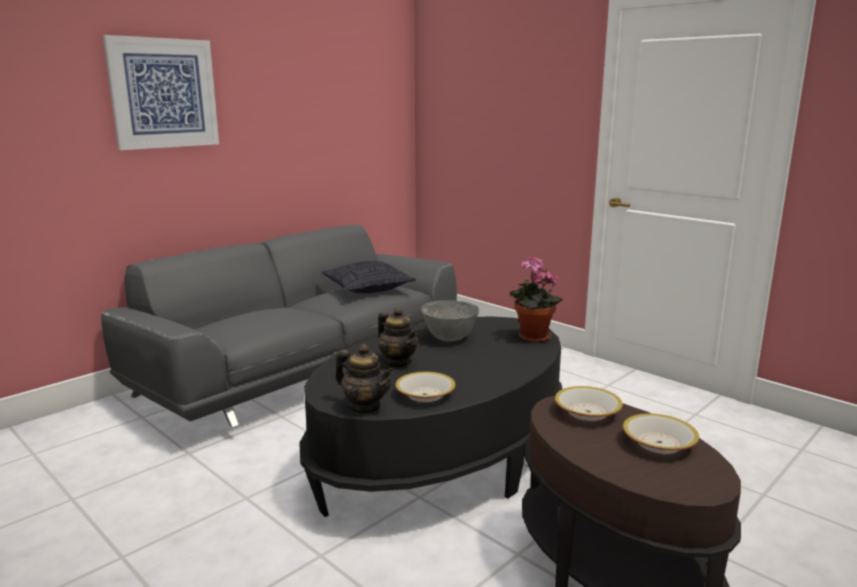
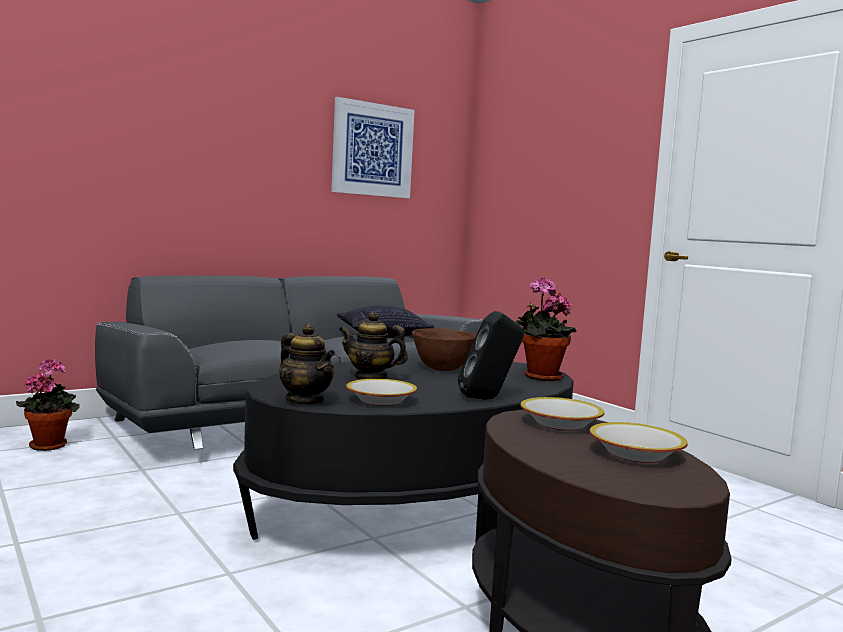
camera: 10 degrees right, 10 degrees down
picture [103,35,219,150] -> picture moved to [331,97,415,198]
teapot [378,307,419,367] -> teapot turned 135 degrees clockwise [339,312,408,380]
grey bowl [421,300,479,341] -> brown bowl [412,328,477,371]
none -> potted plant [16,358,79,451]
none -> black speaker [458,311,524,400]

